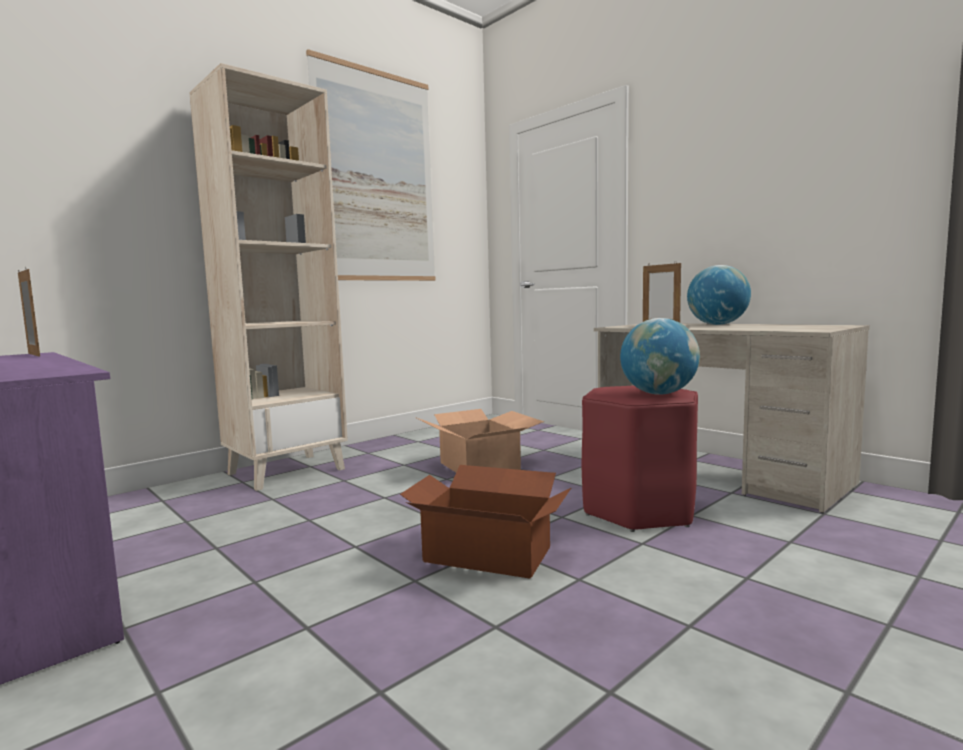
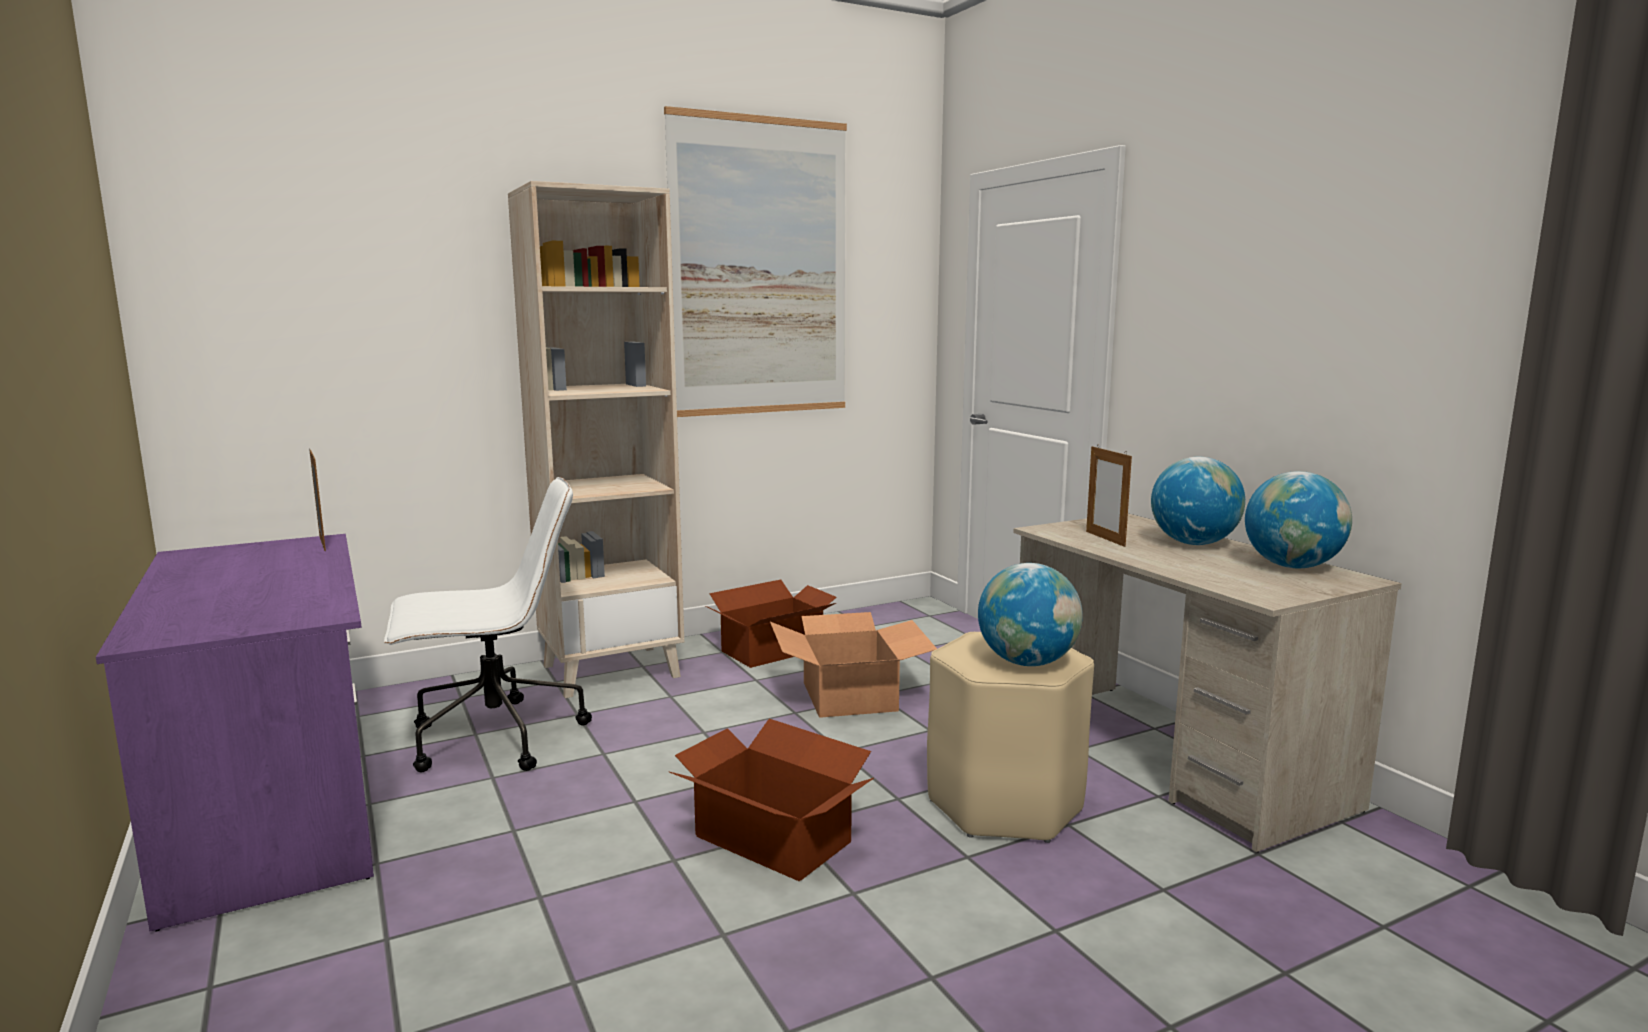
camera: 15 degrees right, 5 degrees up
red stool [582,385,698,532] -> beige stool [927,632,1094,843]
none -> white office chair [384,477,592,772]
none -> cardboard box [706,580,836,668]
none -> globe [1245,471,1352,568]

